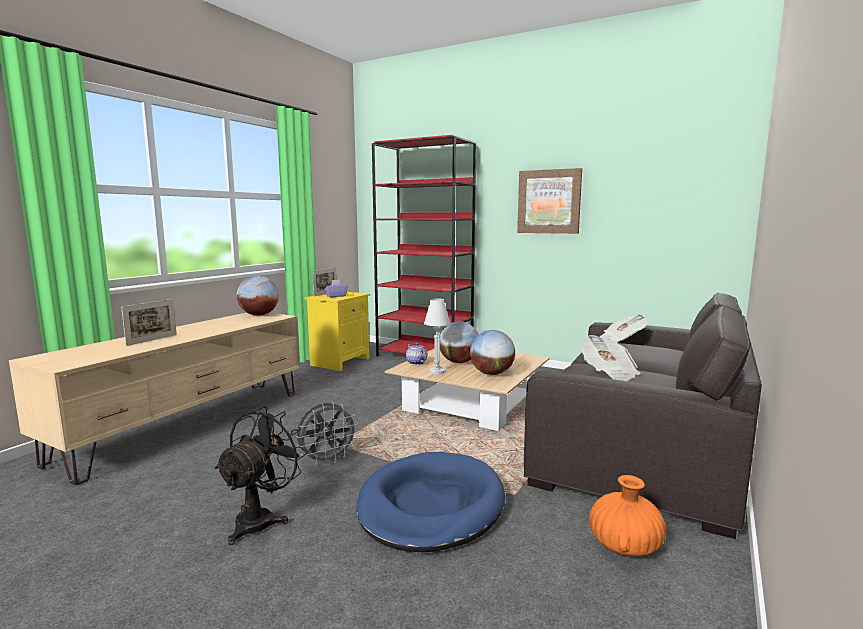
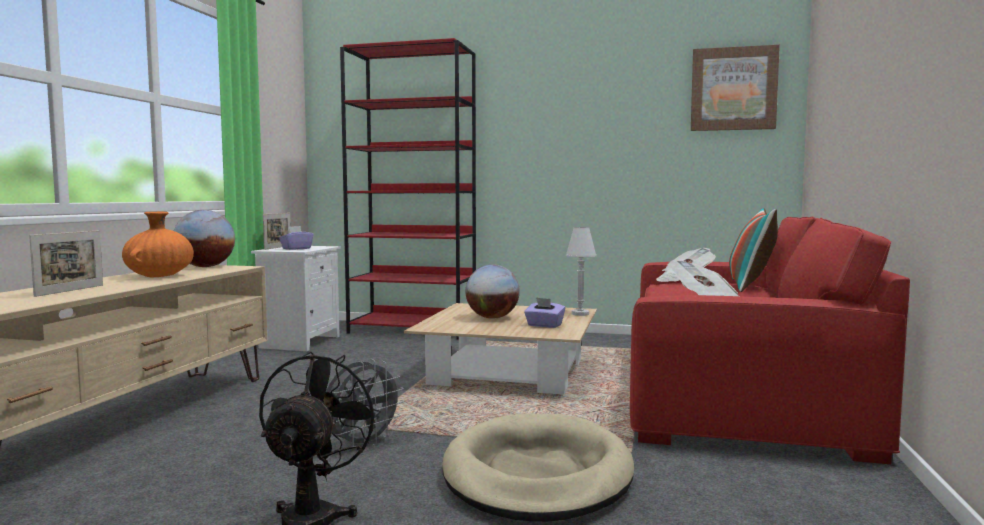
camera: 15 degrees left, 5 degrees down
yellow nightstand [304,292,370,371] -> white nightstand [251,246,341,351]
blue dog bed [356,452,505,552] -> beige dog bed [442,413,634,522]
teapot [406,343,427,365] -> none
white table lamp [424,298,450,374] -> white table lamp moved to [566,227,596,316]
globe [470,330,515,375] -> purple tissue box [524,297,565,328]
picture [517,168,582,234] -> picture moved to [691,45,780,131]
grey sofa [524,293,762,539] -> red sofa [630,217,910,464]
orange vase [589,475,666,556] -> orange vase moved to [122,212,194,277]
none -> pillow [729,208,778,292]

